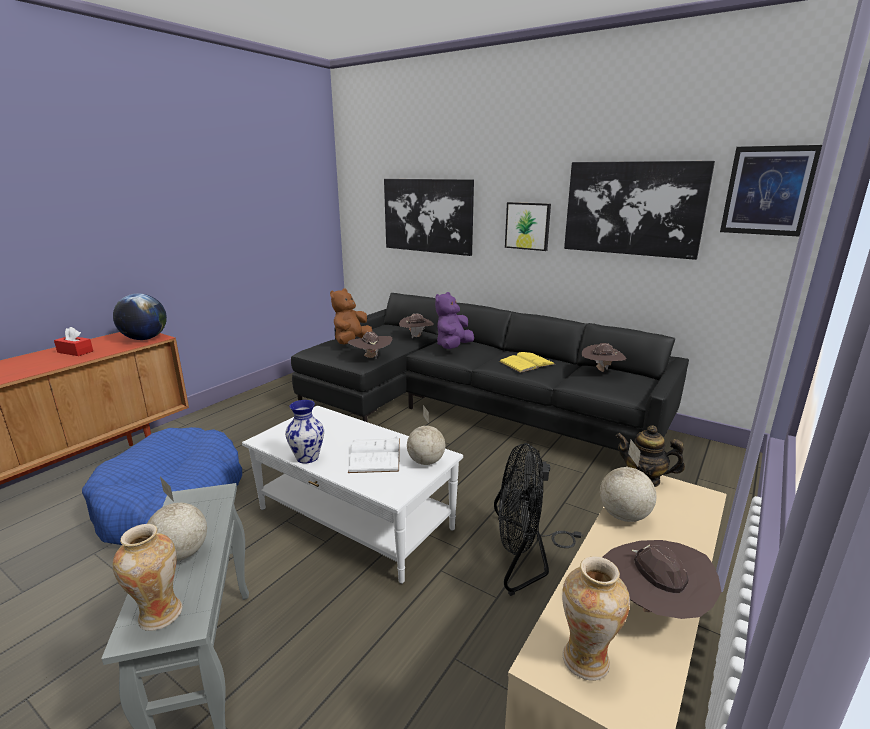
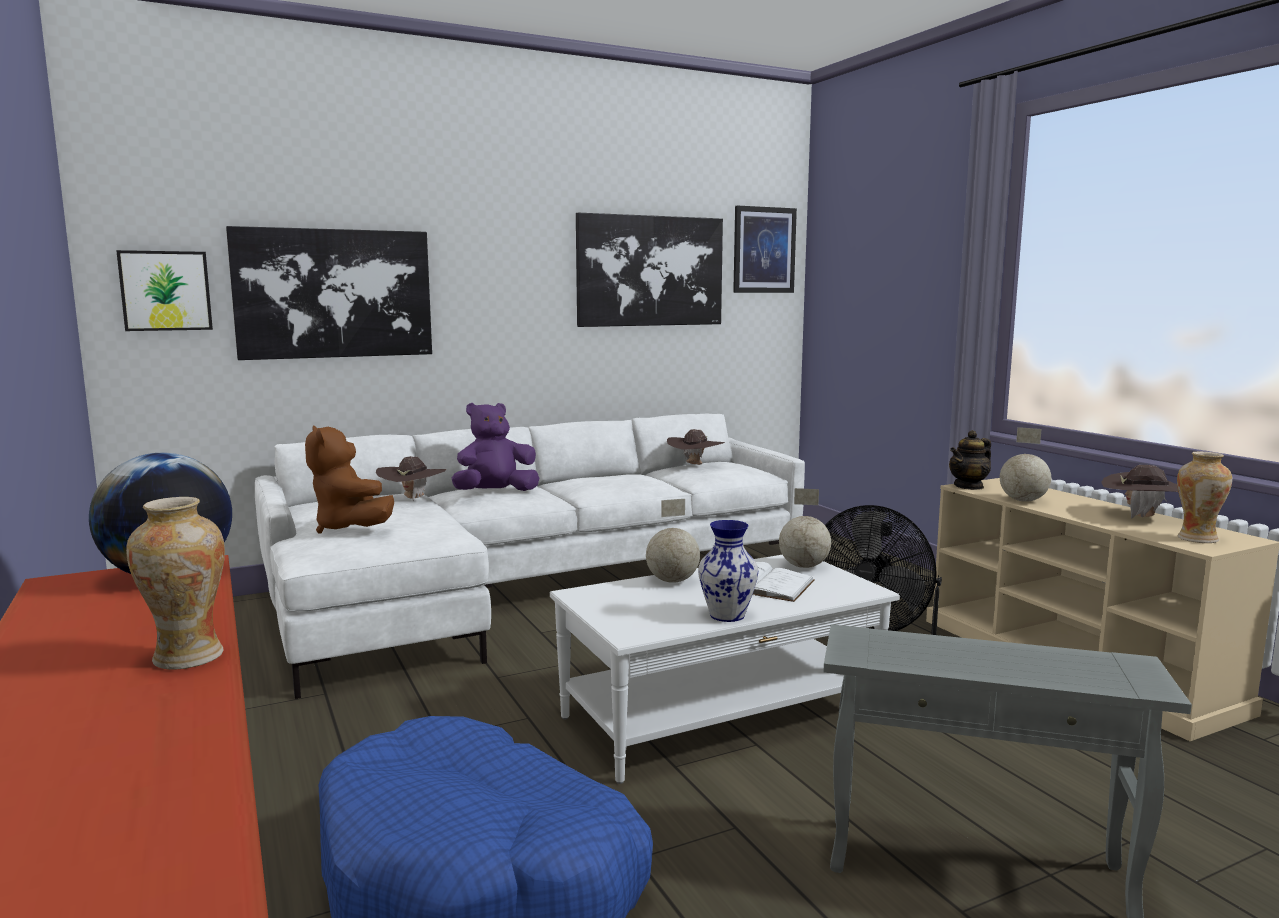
camera: 60 degrees left, 10 degrees down
red tissue box [54,327,93,356] -> none
vase [113,524,182,631] -> vase moved to [126,497,225,670]
globe [147,477,207,562] -> globe moved to [646,499,700,583]
black sofa [291,293,689,451] -> white sofa [255,414,805,699]
brown hat [348,331,392,358] -> none
purple plush toy [435,292,474,349] -> purple plush toy turned 90 degrees clockwise [452,403,539,491]
yellow book [499,352,555,373] -> none
picture [505,202,551,251] -> picture moved to [116,250,213,331]

